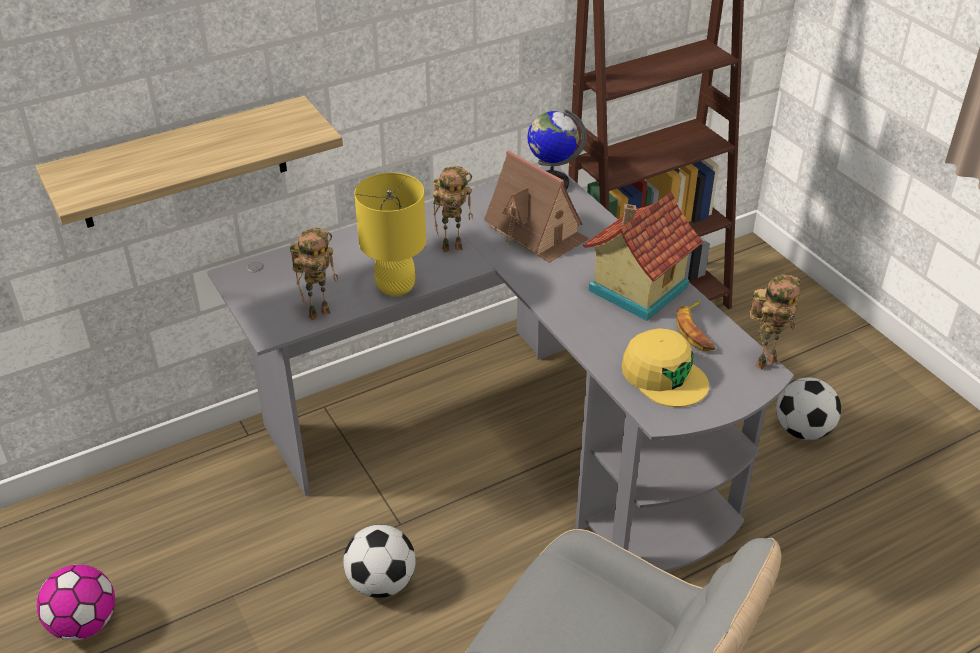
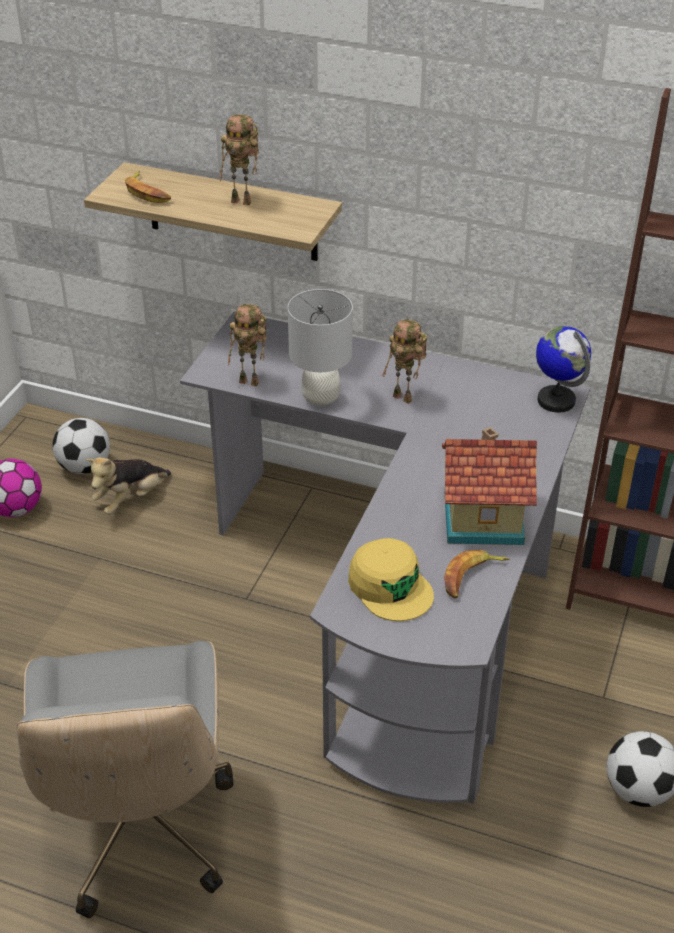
camera: 50 degrees right, 0 degrees up
football [344,525,416,598] -> football moved to [52,418,110,474]
yellow table lamp [354,173,426,296] -> grey table lamp [288,289,353,406]
toy house [484,150,589,263] -> none
yellow cap [622,328,709,407] -> yellow cap turned 45 degrees counterclockwise [348,538,434,621]
toy robot [749,274,800,370] -> toy robot moved to [220,114,259,206]
none -> plush toy [86,457,171,515]
none -> banana [125,171,171,203]

